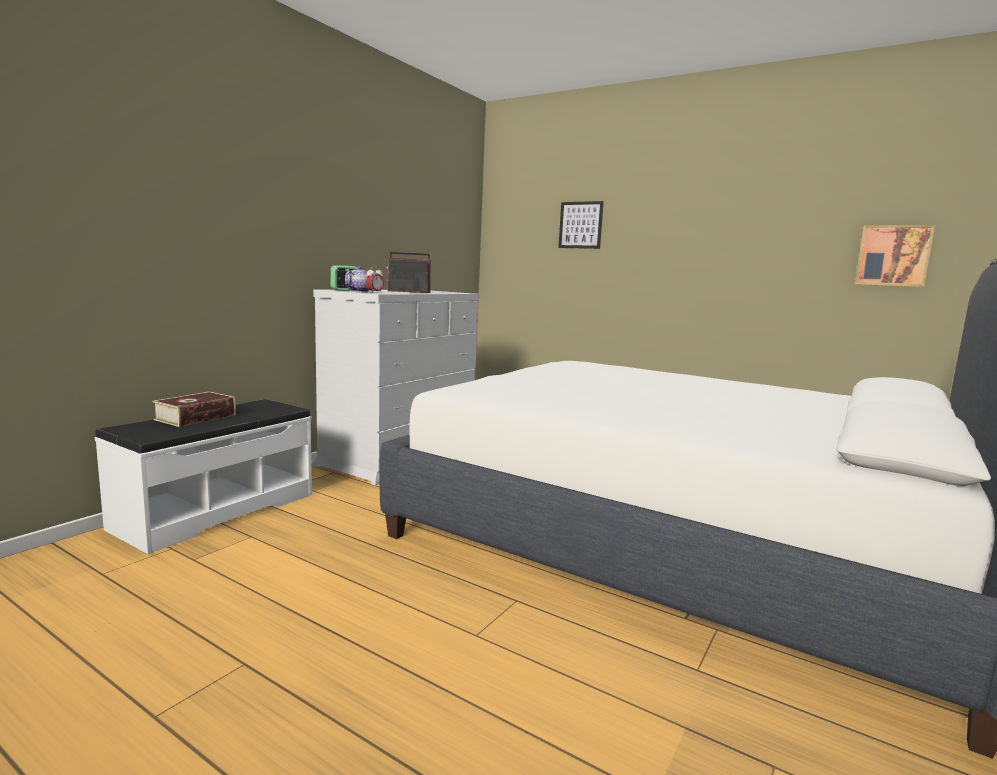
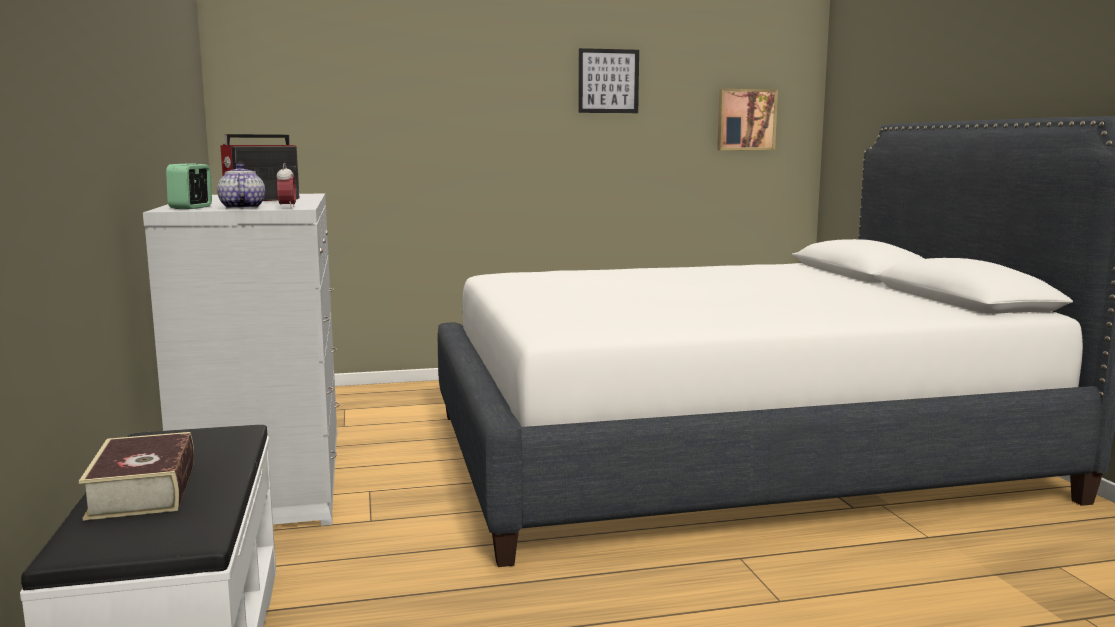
camera: 45 degrees left, 0 degrees up
picture [558,201,604,249] -> picture moved to [578,48,639,113]

